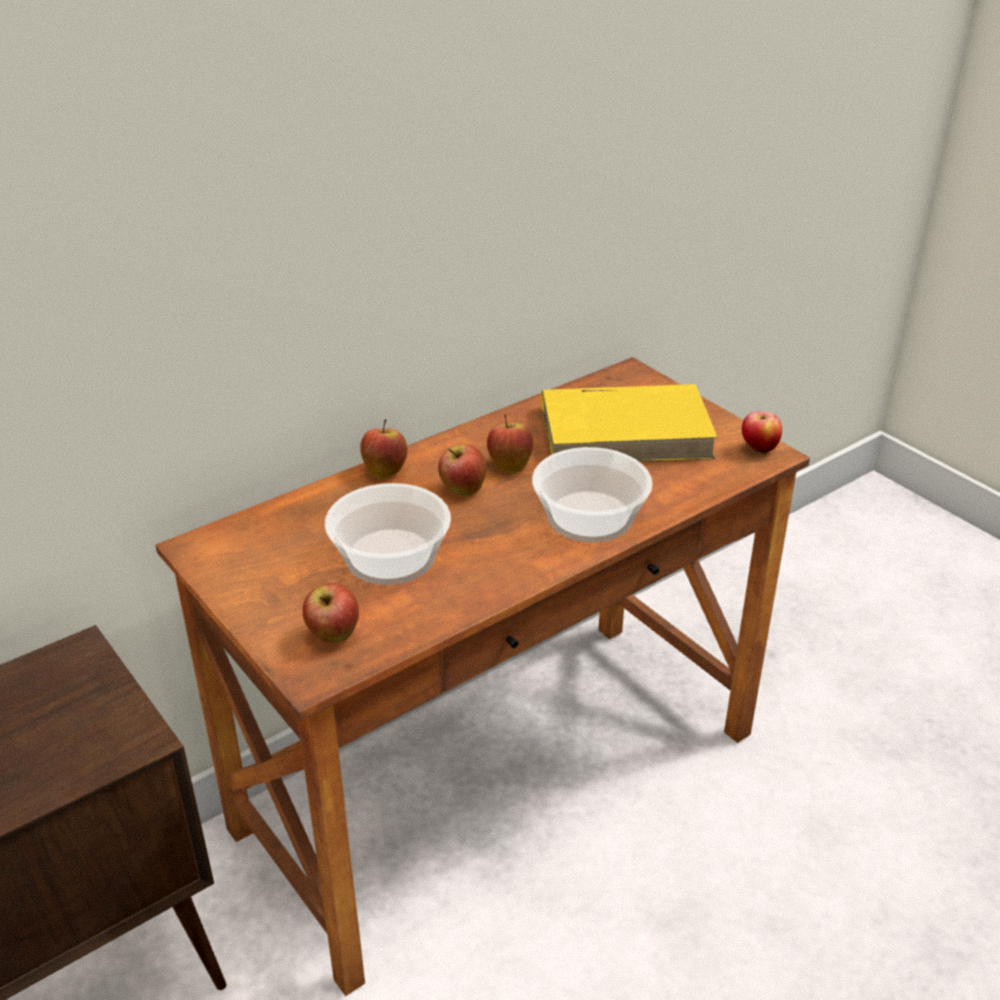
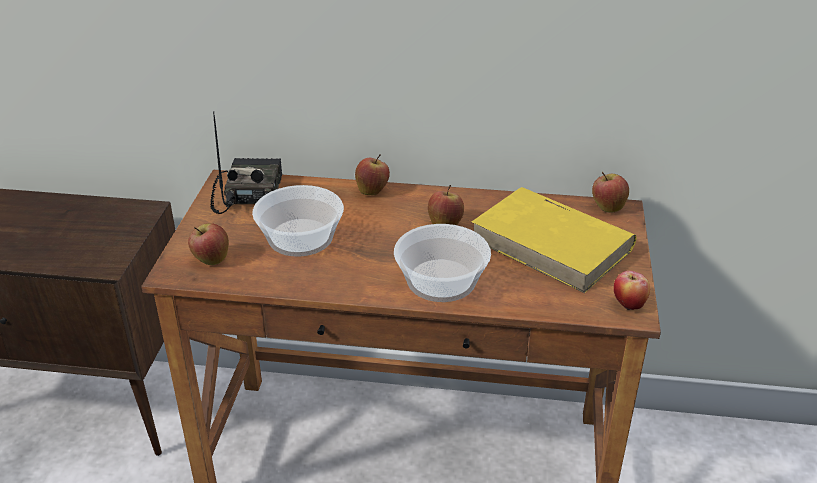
camera: 45 degrees right, 0 degrees up
apple [438,445,486,496] -> apple moved to [592,172,629,213]
none -> radio [210,111,282,214]

